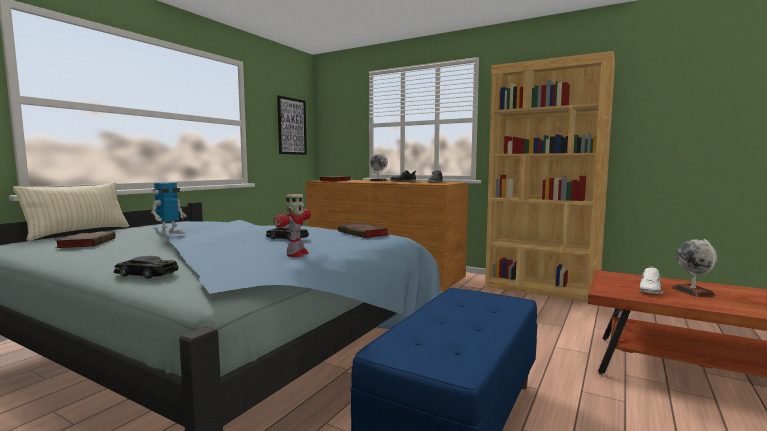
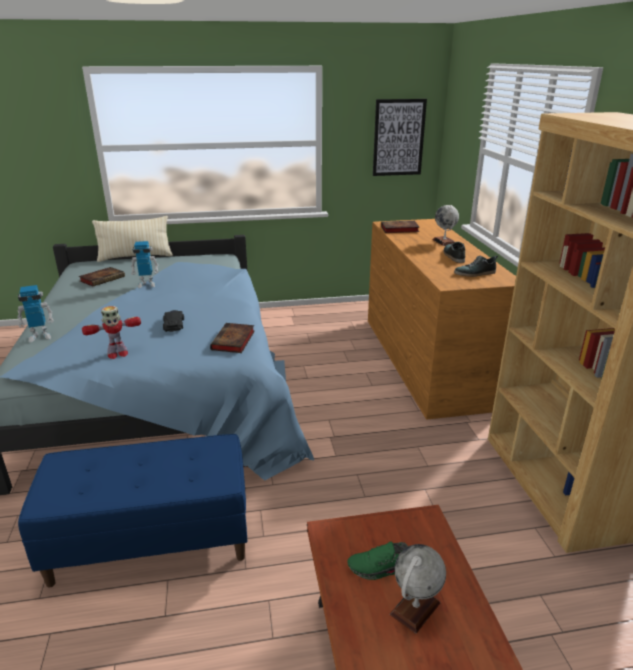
camera: 50 degrees right, 20 degrees up
black toy car [114,256,179,279] -> toy robot [17,285,54,343]
white shoe [639,266,663,294] -> green shoe [347,542,408,580]

